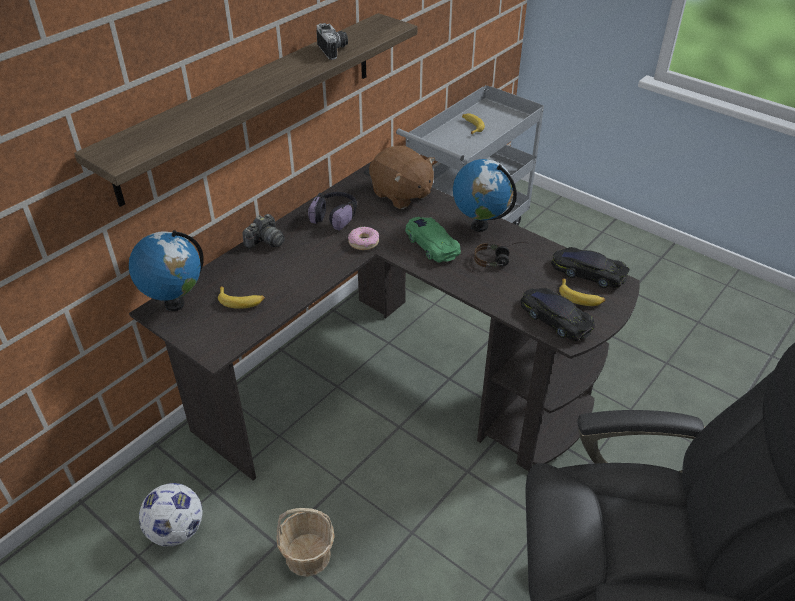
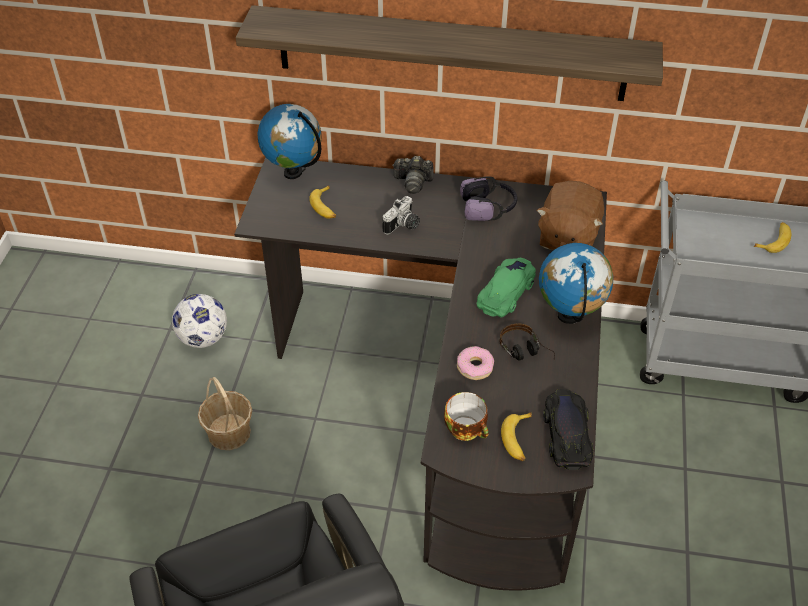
camera: 60 degrees right, 5 degrees up
camera [316,23,348,60] -> camera moved to [382,196,420,235]
donut [348,227,379,250] -> donut moved to [457,346,494,380]
black toy car [521,288,595,341] -> cup [444,392,489,441]

